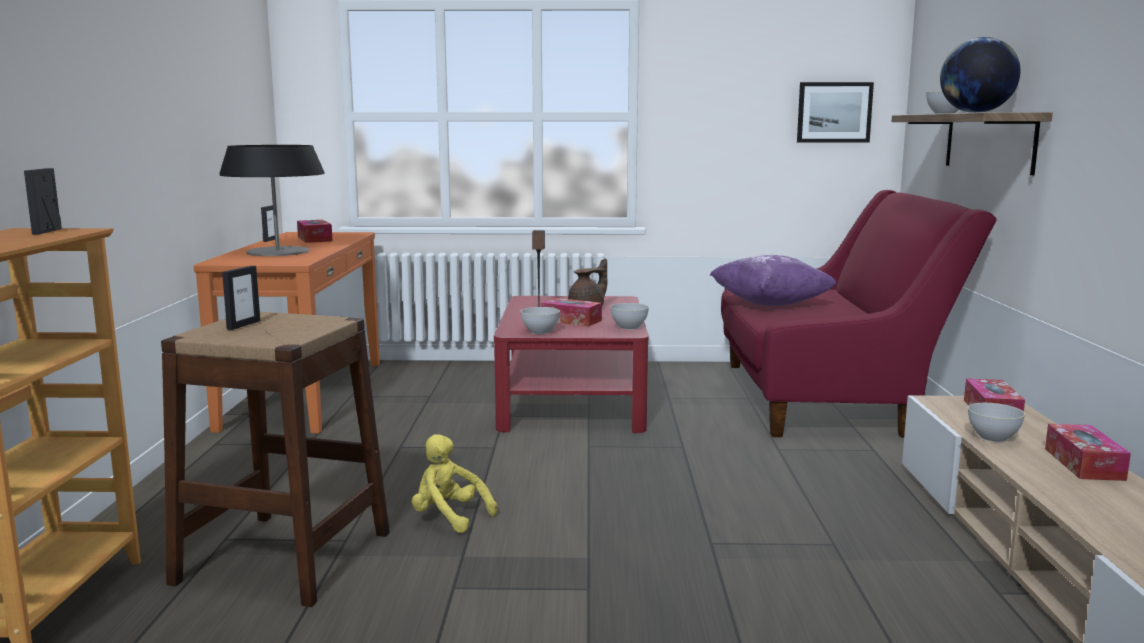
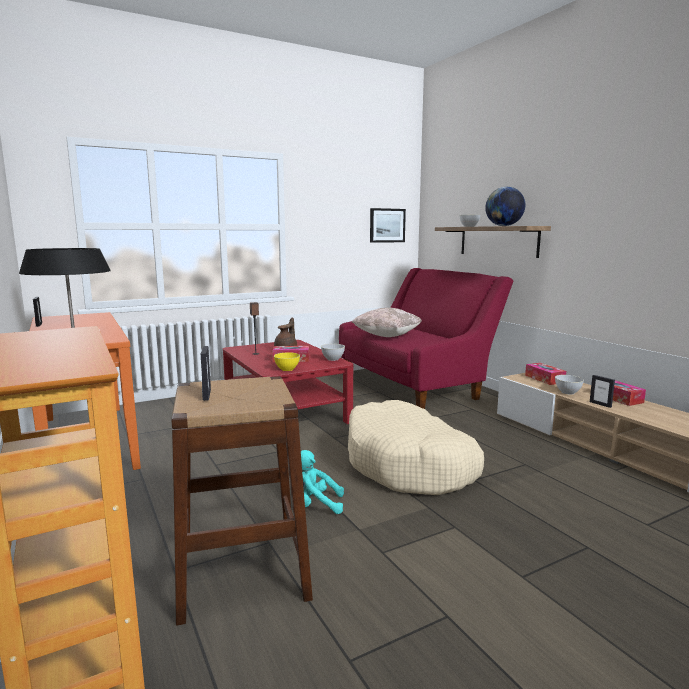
camera: 30 degrees left, 0 degrees up
picture frame [24,168,62,234] -> picture frame moved to [590,375,615,408]
tissue box [297,220,333,243] -> none
yellow plush toy [412,434,498,533] -> turquoise plush toy [301,450,344,514]
grey bowl [521,307,560,334] -> yellow bowl [274,352,300,371]
purple pillow [710,255,836,306] -> beige pillow [351,307,422,337]
none -> beige dog bed [348,400,484,495]

